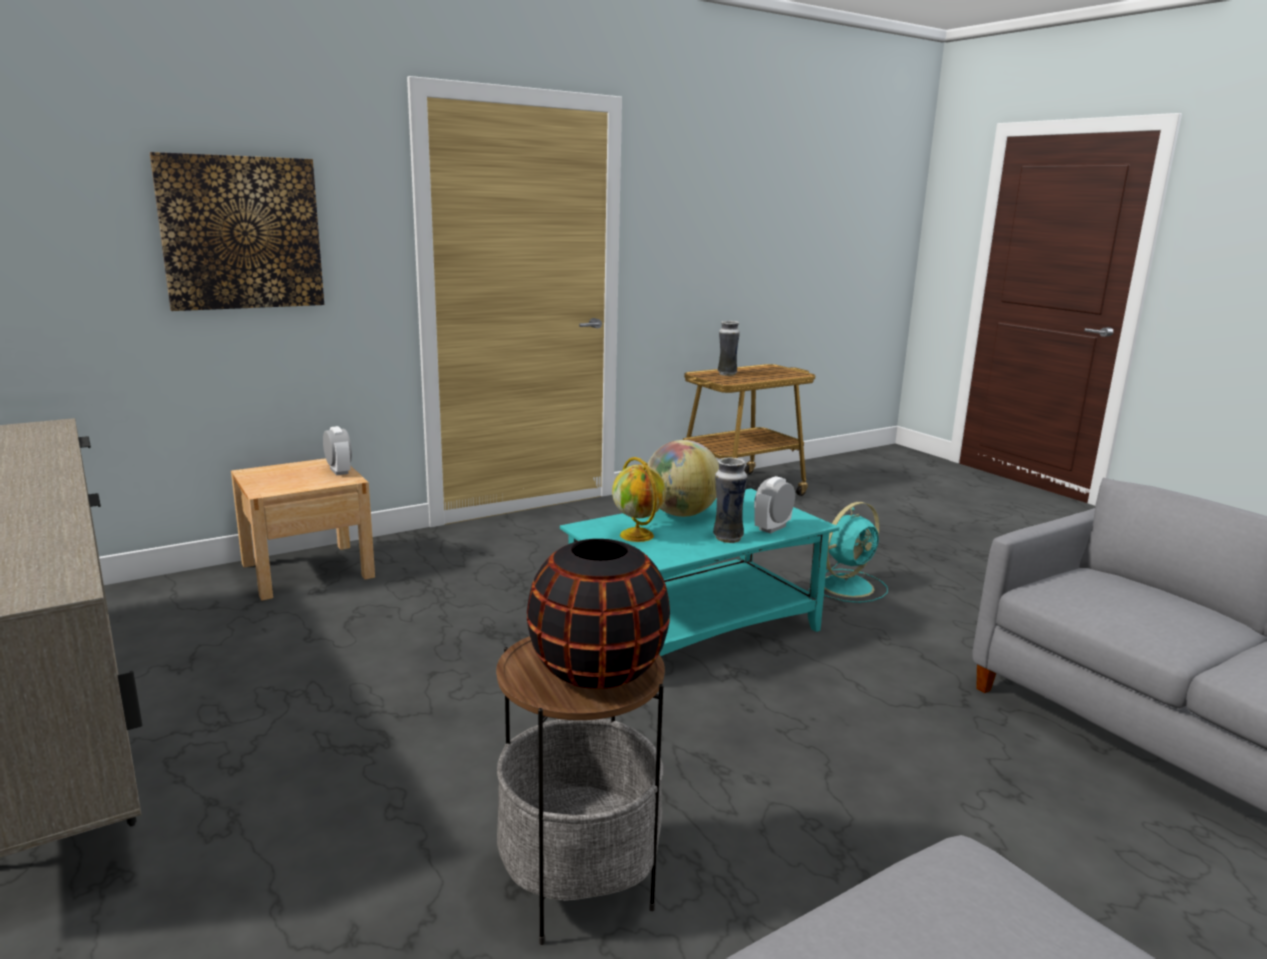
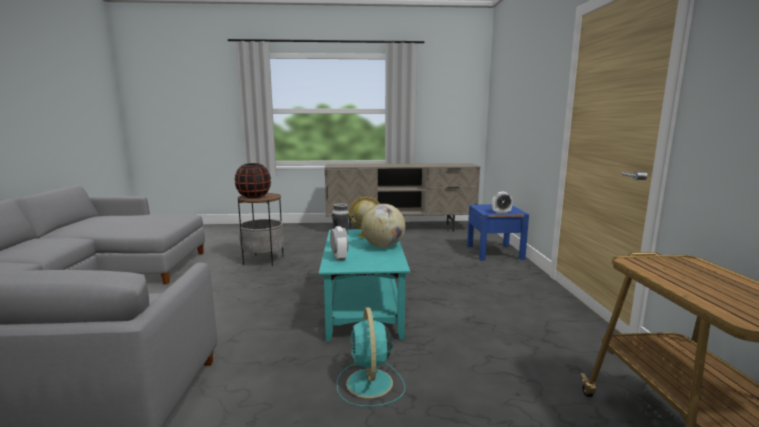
camera: 120 degrees right, 5 degrees down
picture [149,152,324,311] -> none
beige nightstand [231,458,375,601] -> blue nightstand [467,204,529,261]
vase [718,321,740,376] -> none

